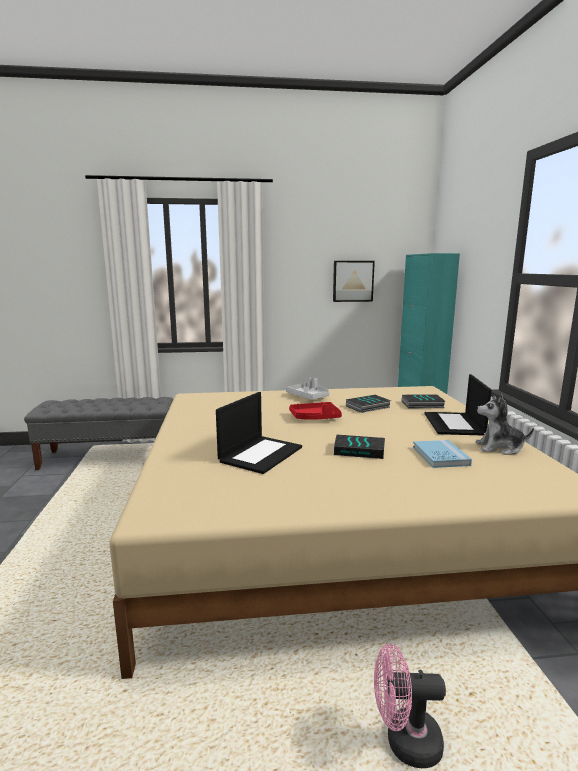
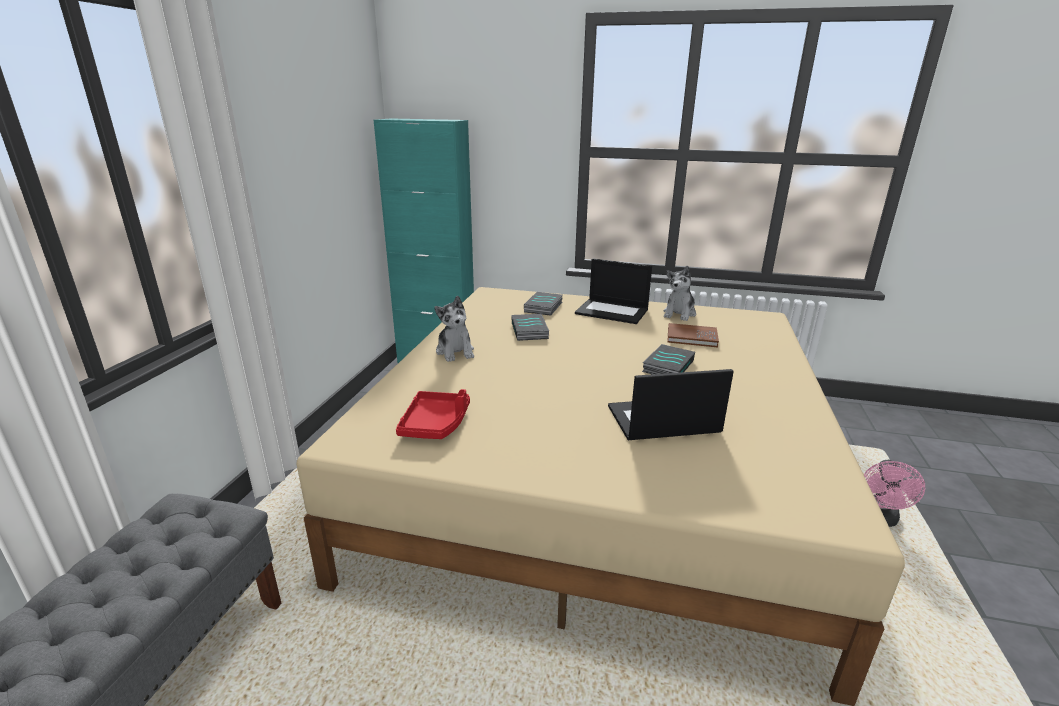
camera: 70 degrees left, 10 degrees up
laptop [216,392,302,474] -> laptop turned 60 degrees counterclockwise [608,369,734,440]
grey tray [286,377,329,400] -> plush toy [434,296,474,362]
red tray [289,402,342,420] -> red tray moved to [396,389,470,439]
picture [333,261,375,302] -> none
blue book [413,440,472,468] -> brown book [667,323,719,348]

